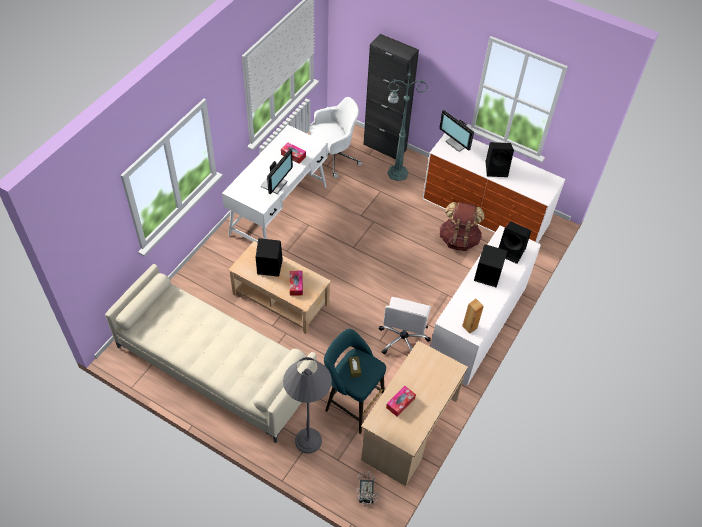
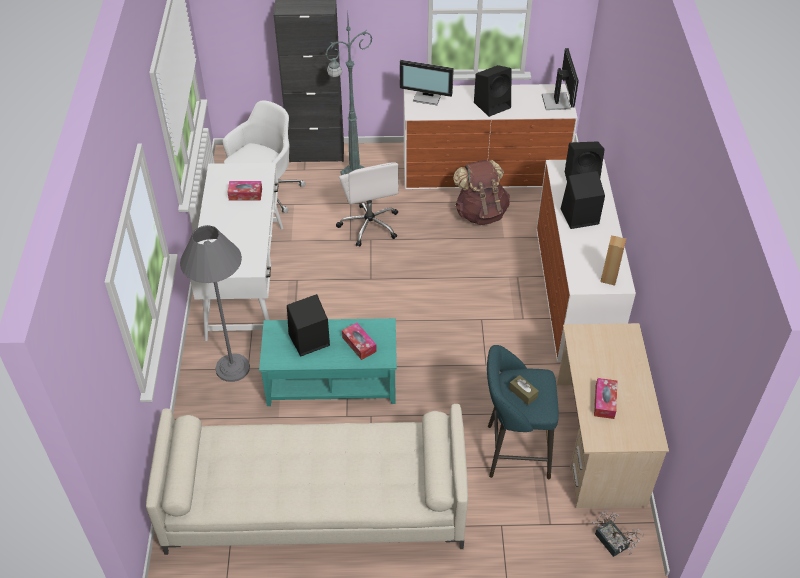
camera: 30 degrees left, 5 degrees down
beige coffee table [228,241,331,334] -> turquoise coffee table [259,318,397,406]
monitor [261,149,293,194] -> monitor moved to [542,48,579,110]
grey floor lamp [283,357,332,453] -> grey floor lamp moved to [180,225,250,382]
white office chair [379,297,431,354] -> white office chair moved to [336,163,399,247]

